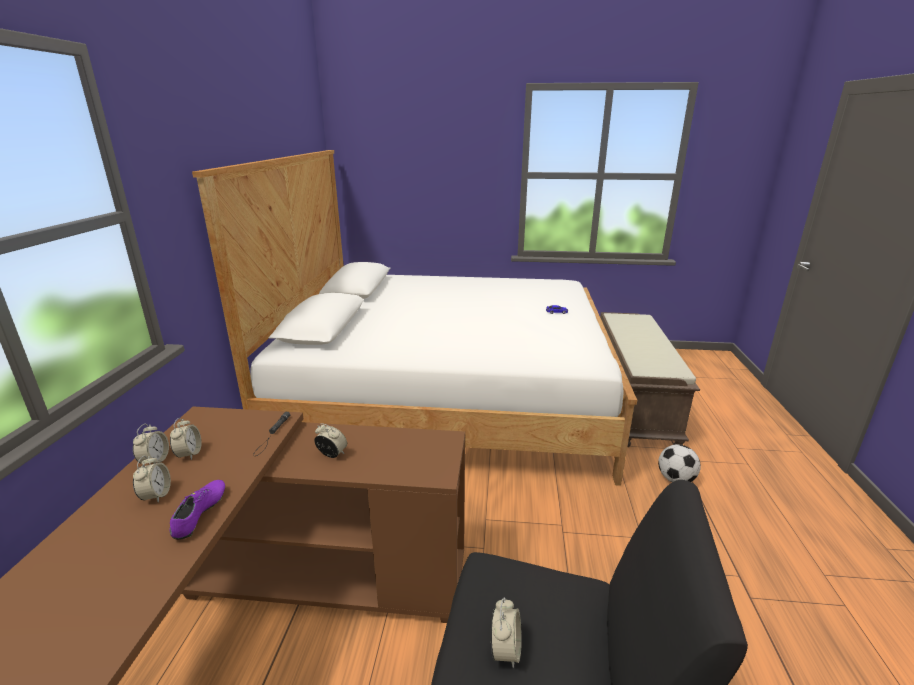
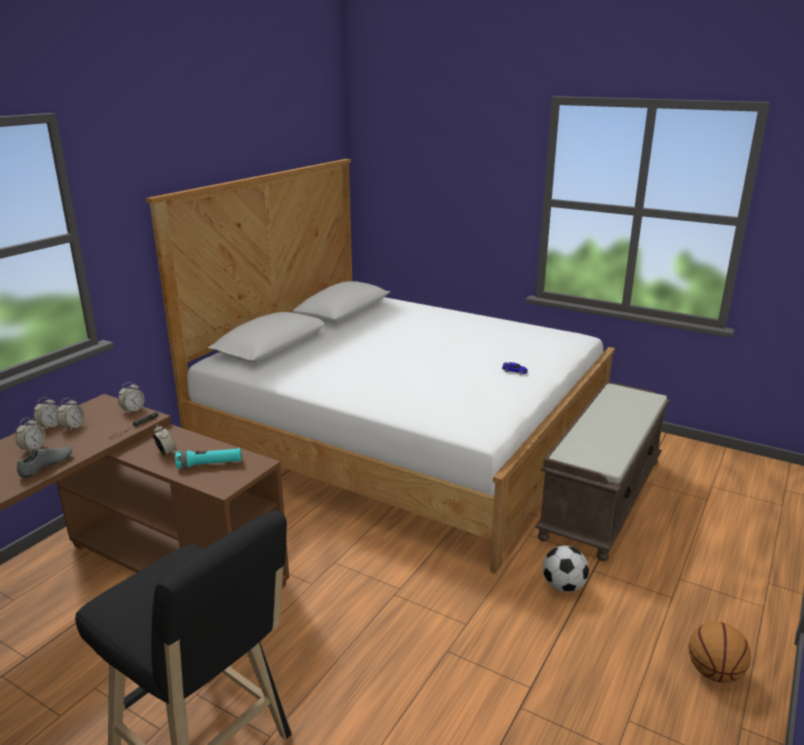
camera: 25 degrees right, 0 degrees up
purple shoe [169,480,225,540] -> grey shoe [17,447,72,478]
alarm clock [491,598,522,668] -> alarm clock moved to [118,382,144,413]
none -> turquoise flashlight [175,448,241,468]
none -> basketball [689,621,751,683]

